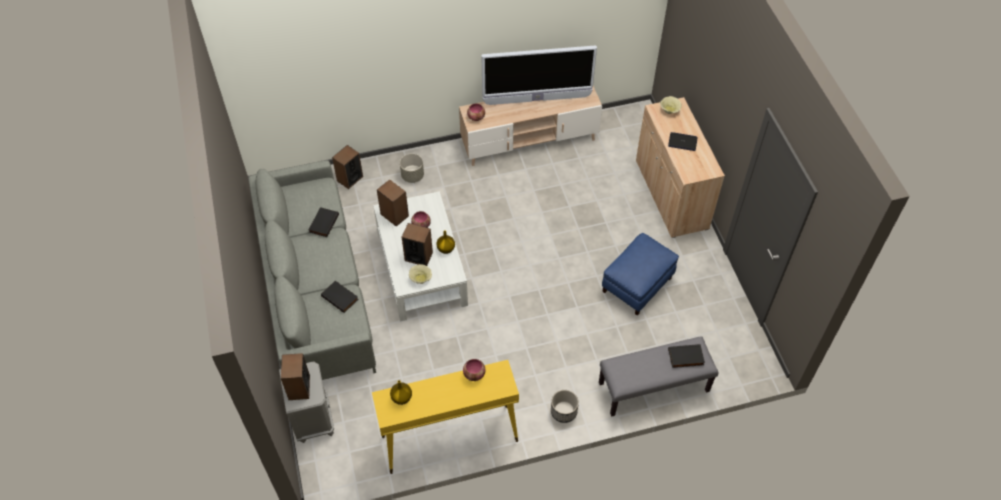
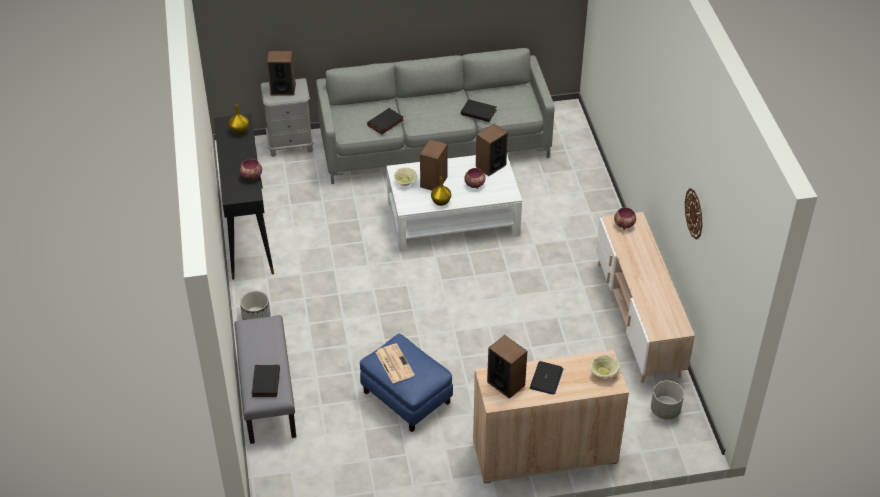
camera: 95 degrees right, 10 degrees down
speaker [332,145,363,189] -> speaker moved to [487,335,527,399]
yellow console table [372,360,519,474] -> black console table [214,114,274,280]
grey planter [400,154,424,183] -> grey planter moved to [651,381,684,420]
television [481,45,597,105] -> none
none -> newspaper [376,343,415,383]
none -> wall clock [685,188,702,240]

